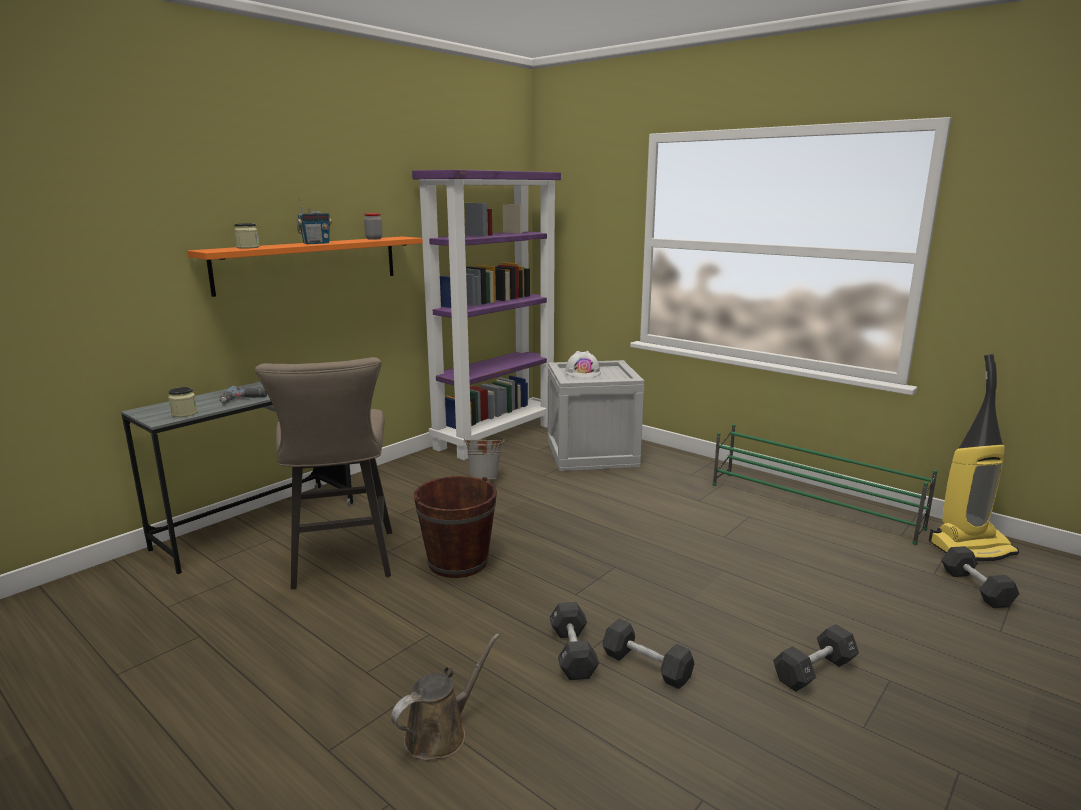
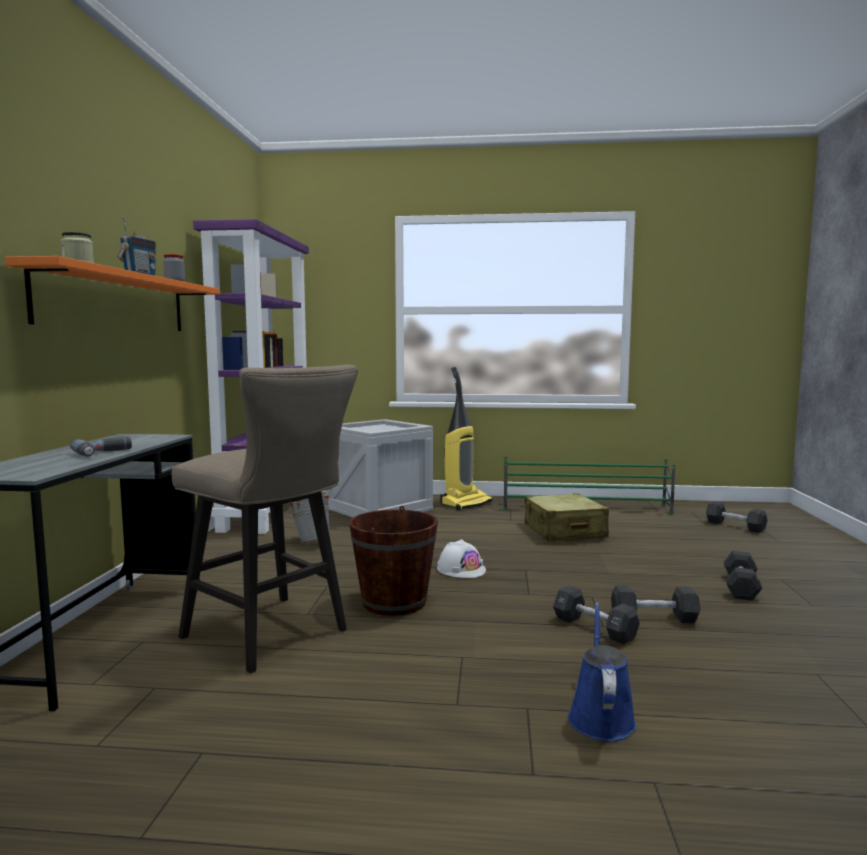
camera: 35 degrees left, 10 degrees down
jar [168,387,197,417] -> none
brown watering can [391,634,500,761] -> blue watering can [568,602,637,741]
white hard hat [565,351,601,378] -> white hard hat moved to [437,539,486,578]
vacuum cleaner [929,354,1019,561] -> vacuum cleaner moved to [440,367,493,510]
none -> beige suitcase [525,493,609,541]

